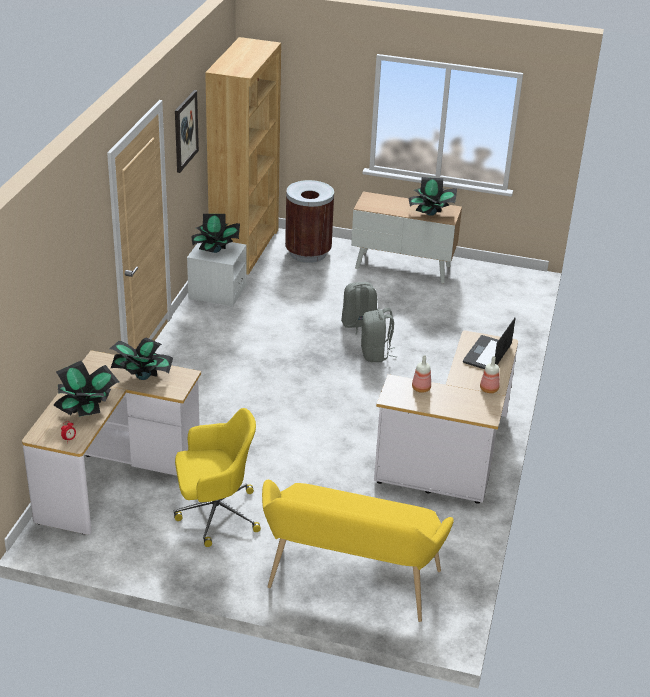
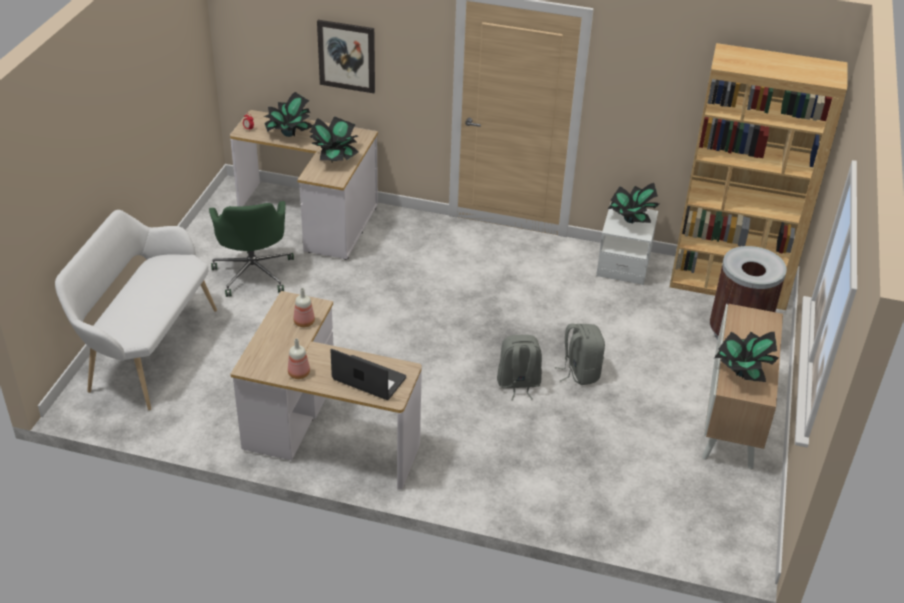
camera: 90 degrees right, 5 degrees up
yellow office chair [174,408,261,547] -> green office chair [209,201,294,297]
picture [175,90,199,173] -> picture moved to [317,20,375,93]
yellow bench [262,480,454,622] -> white bench [55,210,217,410]

